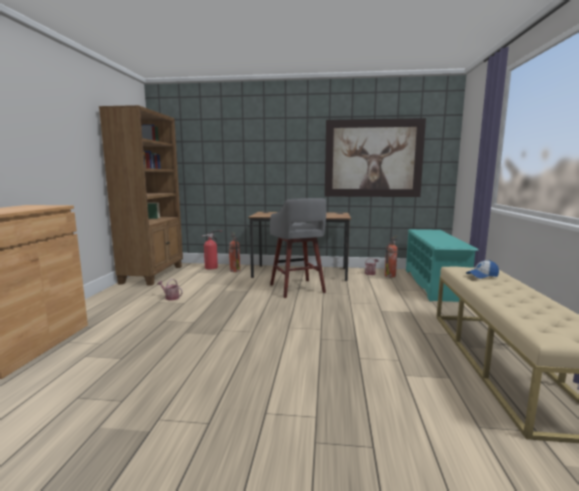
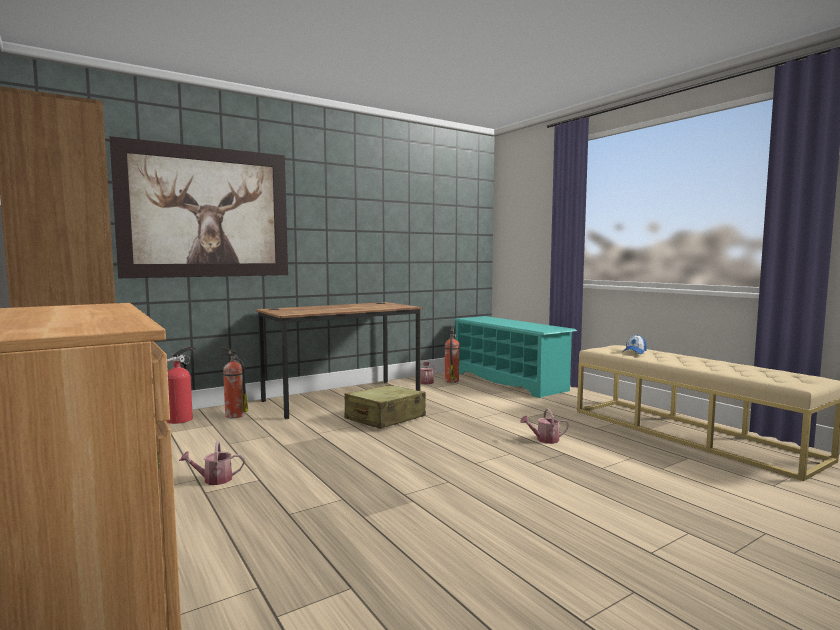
camera: 40 degrees left, 5 degrees down
grey stool [270,198,326,298] -> beige suitcase [344,385,426,429]
picture [325,118,426,197] -> picture moved to [109,136,288,278]
none -> watering can [520,408,569,444]

